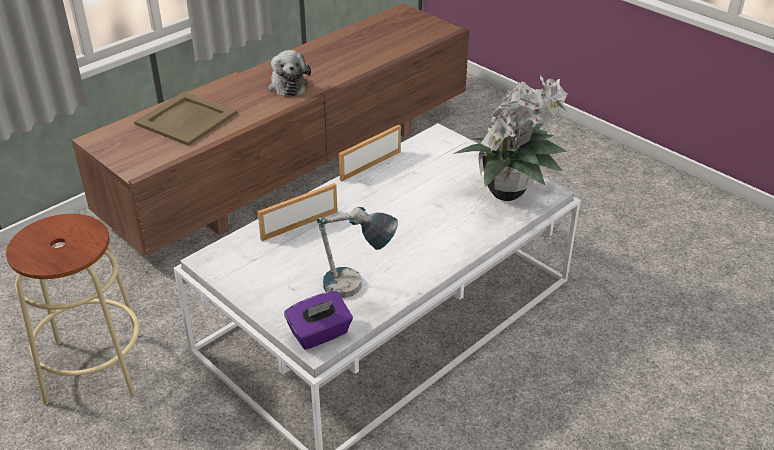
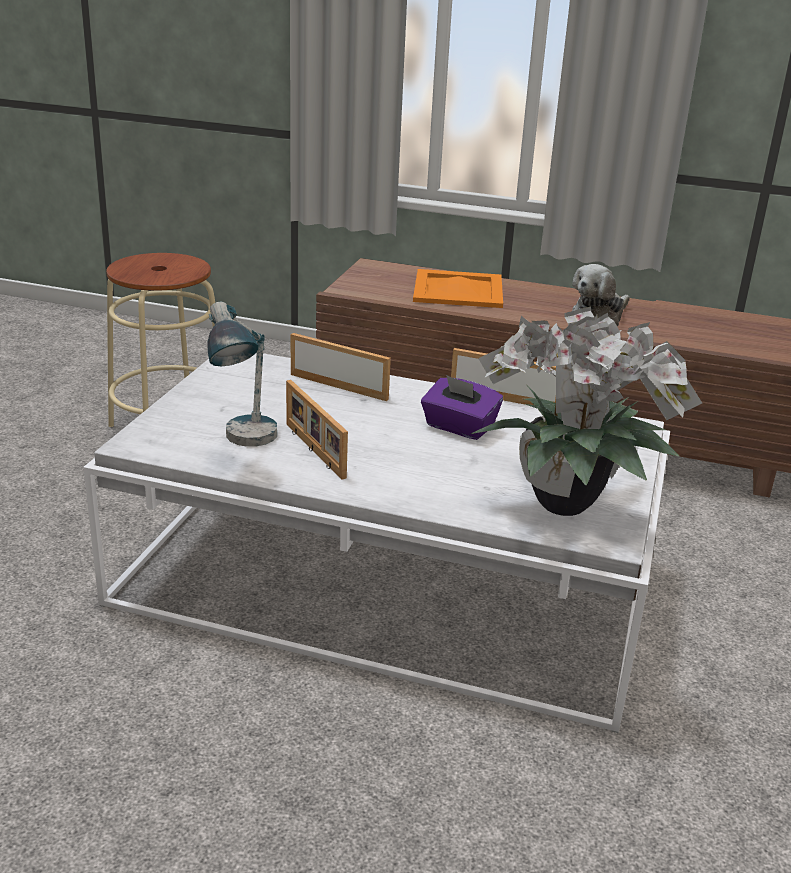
camera: 60 degrees right, 10 degrees down
beige tray [134,92,237,146] -> orange tray [413,269,503,308]
purple tissue box [284,291,353,350] -> purple tissue box moved to [421,375,503,440]
none -> picture frame [286,380,348,480]

